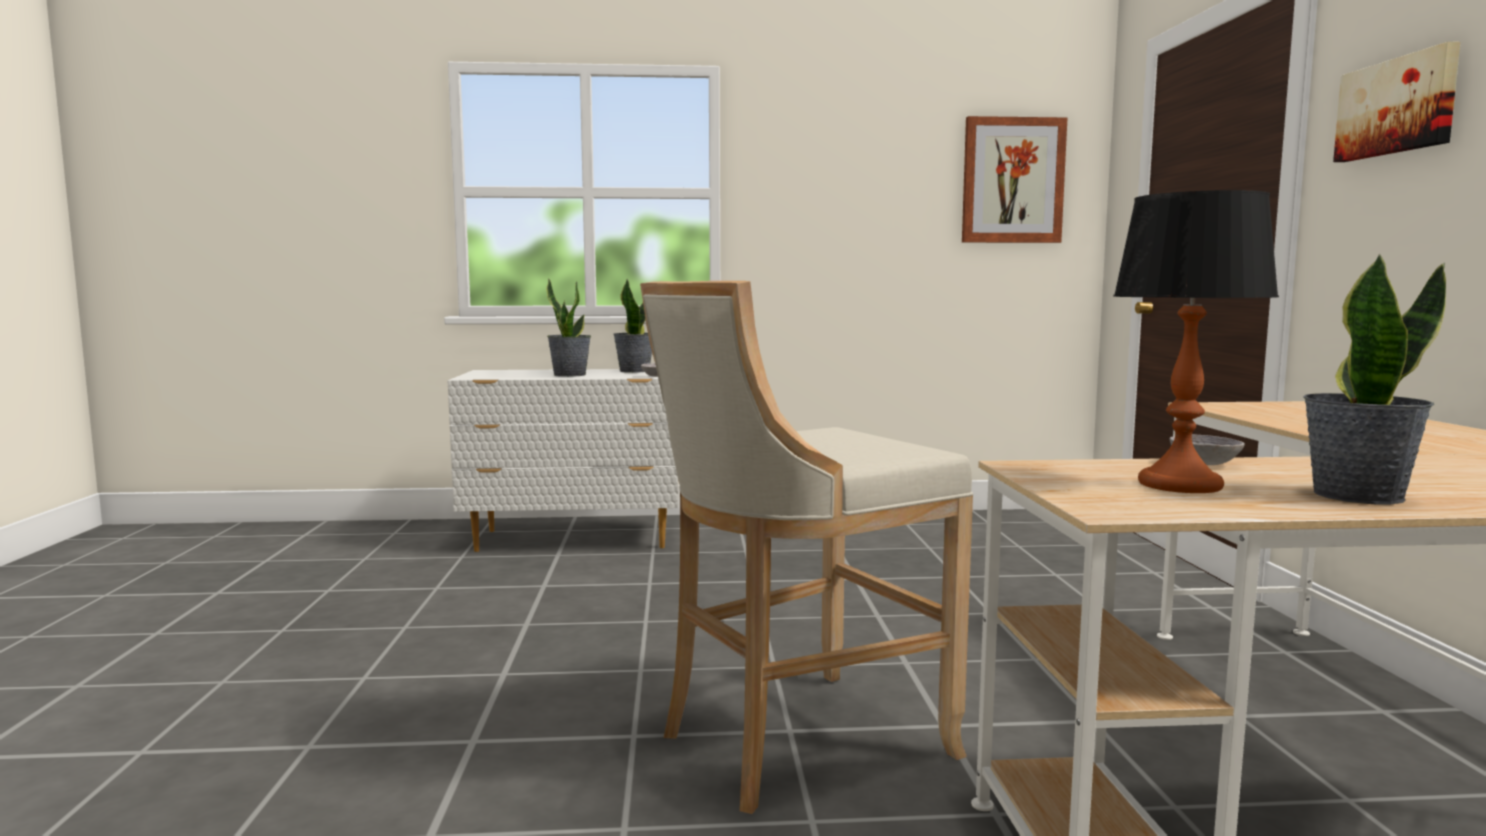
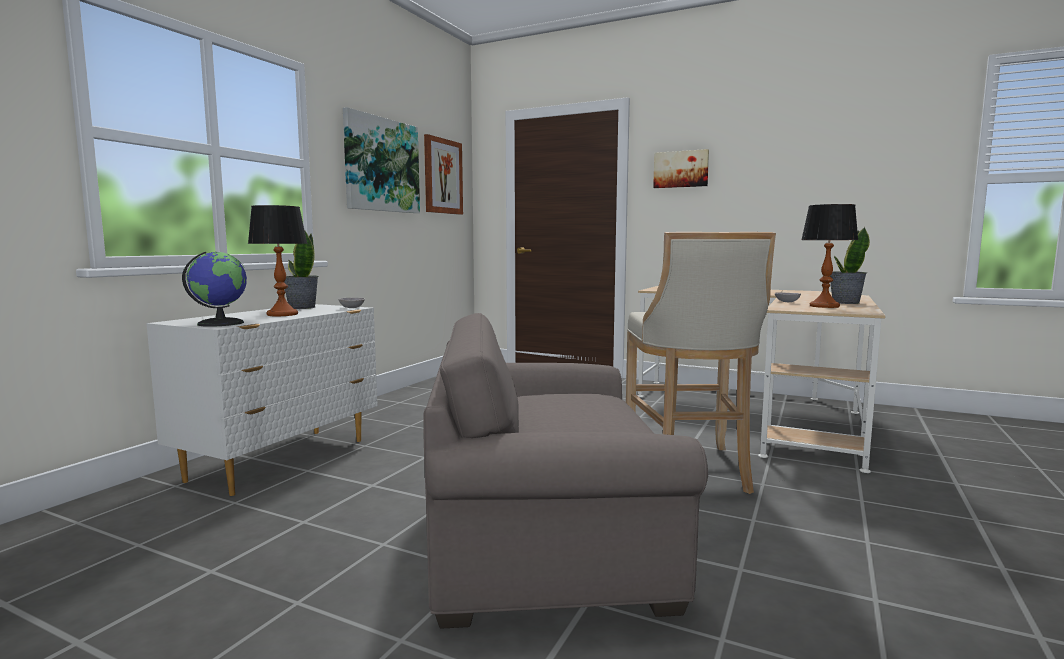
camera: 60 degrees left, 0 degrees up
potted plant [546,278,591,377] -> table lamp [248,205,308,316]
none -> globe [182,252,247,327]
none -> picture [343,107,420,213]
none -> grey armchair [423,313,708,629]

